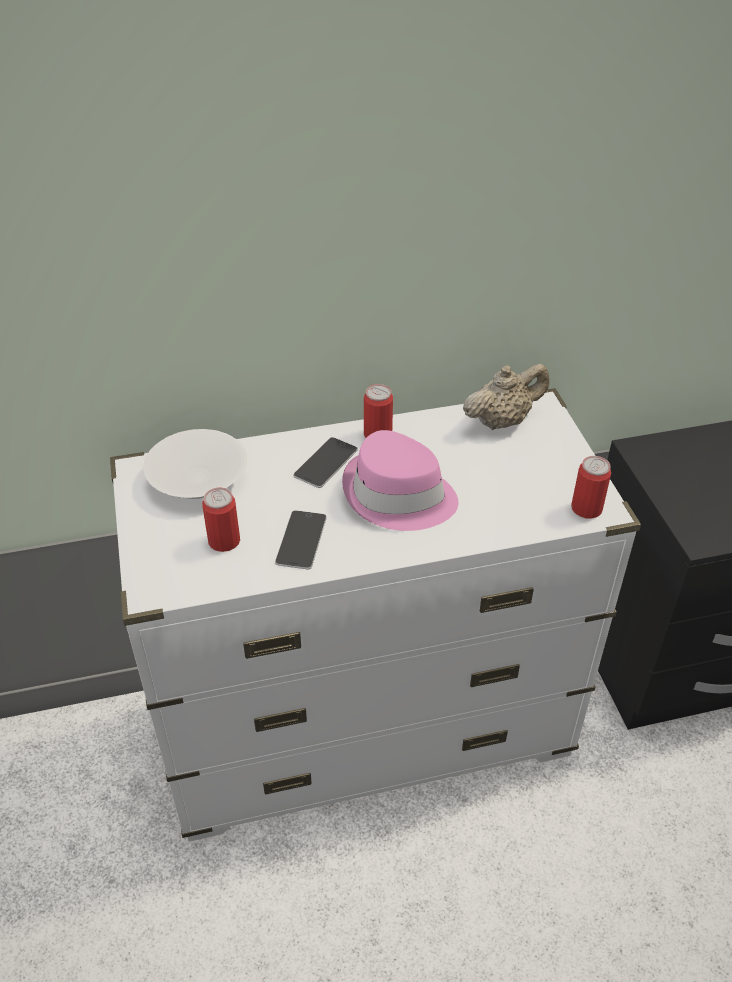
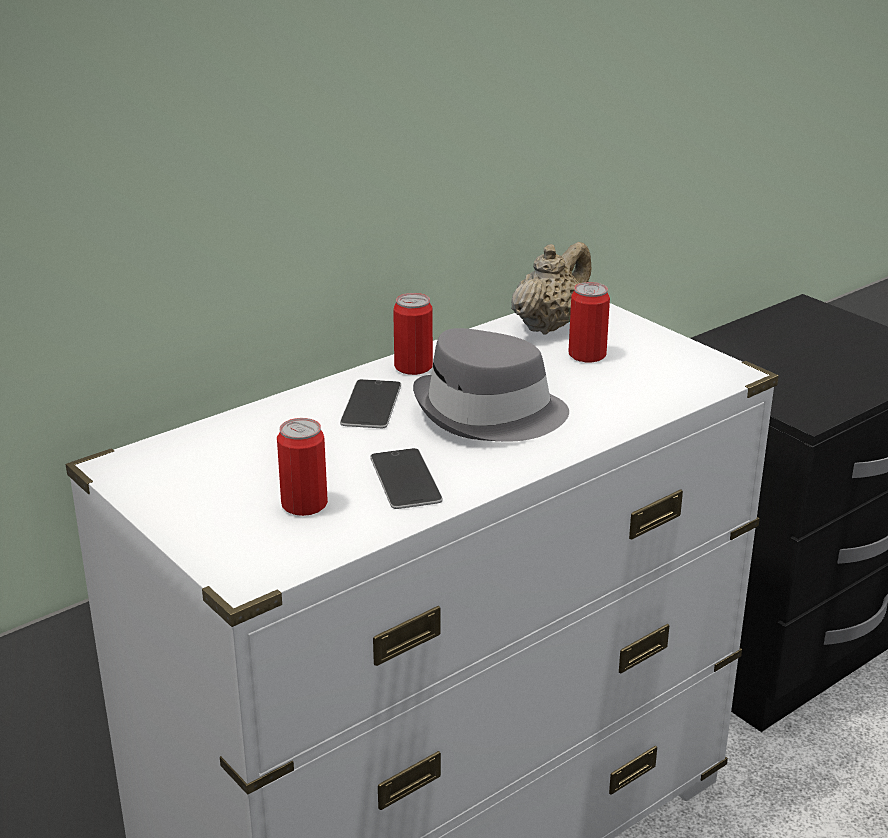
camera: 25 degrees left, 15 degrees down
white bowl [143,429,247,499] -> none
pink hat [342,430,459,531] -> grey hat [413,328,569,442]
can [571,456,611,519] -> can moved to [568,282,610,362]

